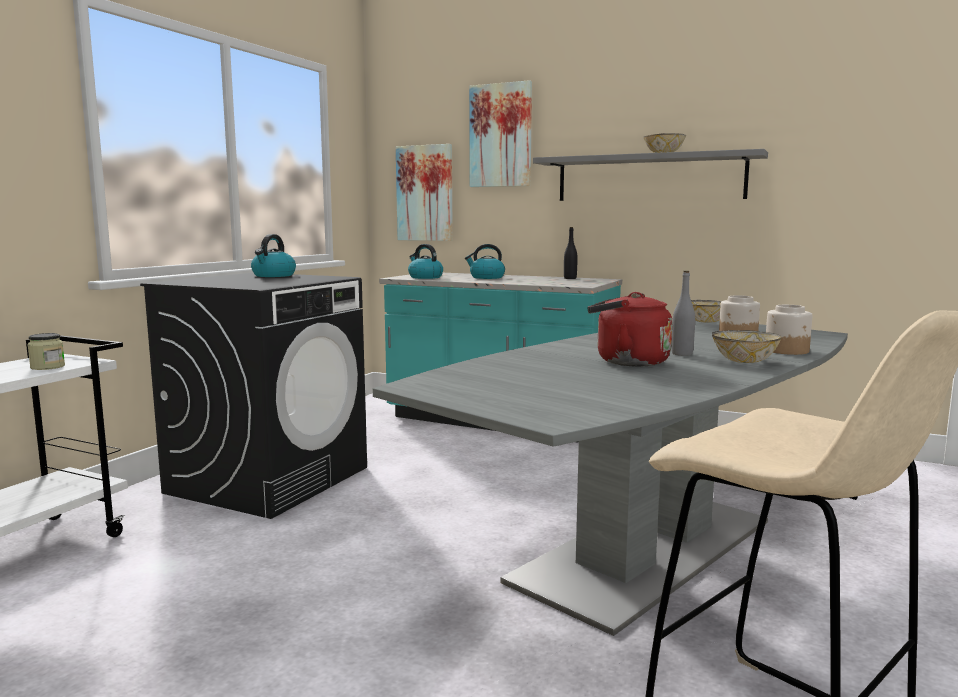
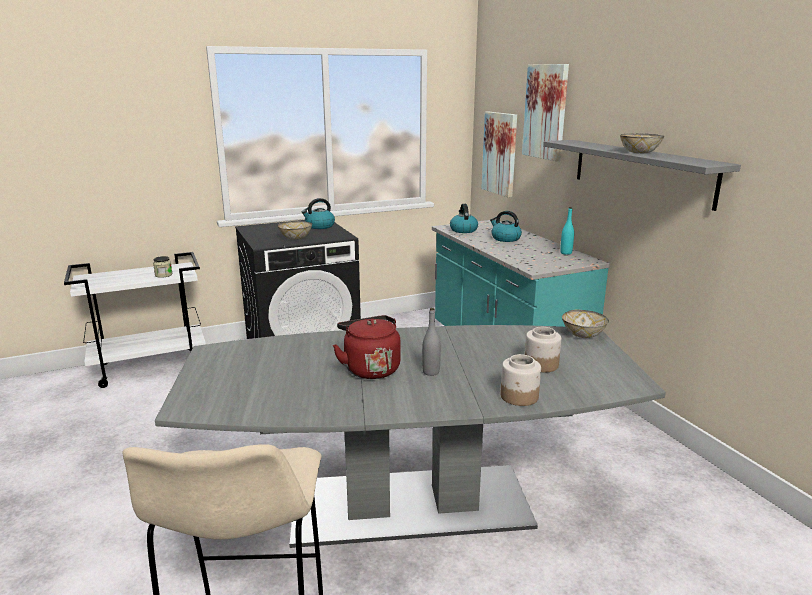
camera: 40 degrees right, 10 degrees up
black bottle [564,227,578,279] -> turquoise bottle [560,207,574,255]
bowl [712,330,782,363] -> bowl moved to [278,221,312,240]

